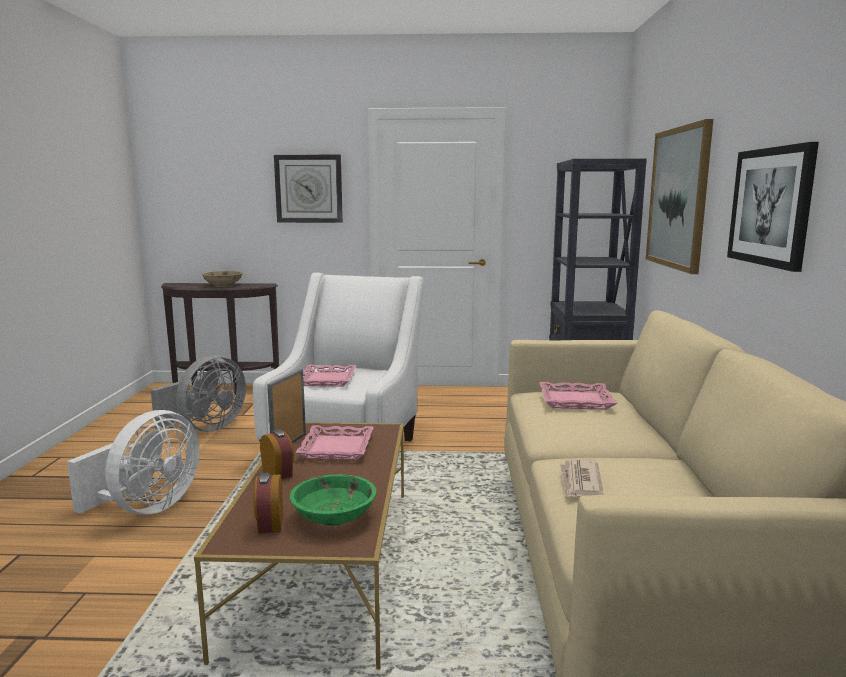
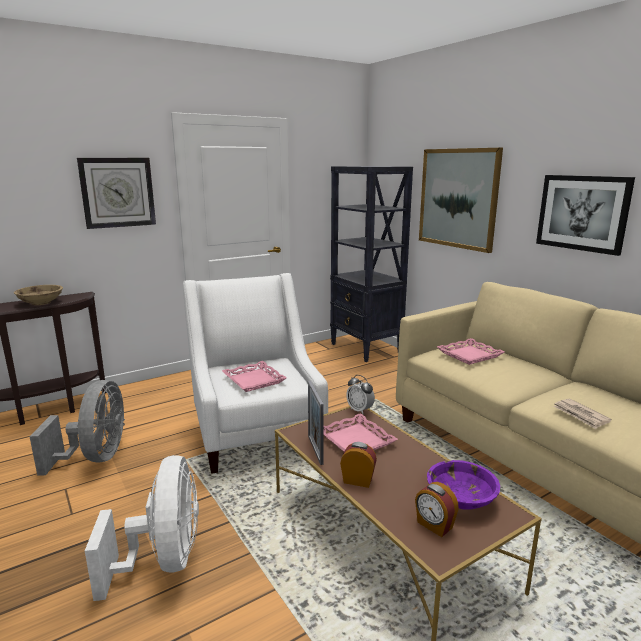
camera: 35 degrees left, 5 degrees up
green bowl [290,474,376,526] -> purple bowl [427,460,500,509]
none -> alarm clock [346,375,375,414]

